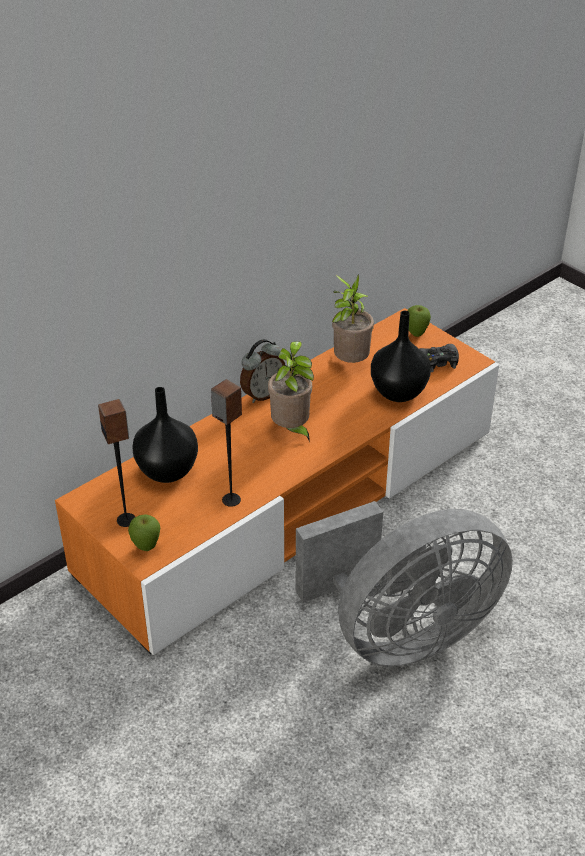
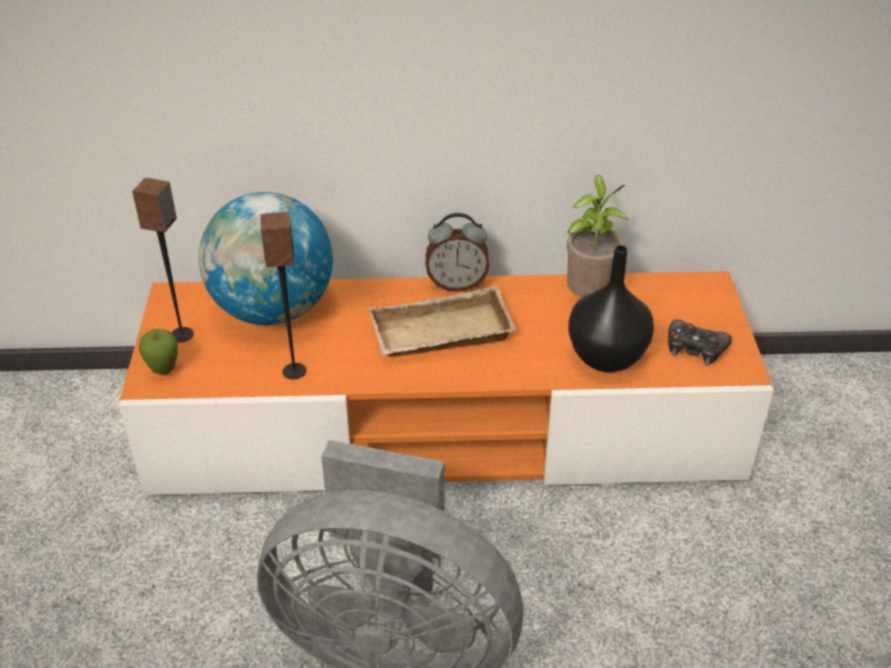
camera: 40 degrees right, 0 degrees up
black vase [132,387,198,483] -> globe [198,192,333,325]
potted plant [268,341,314,443] -> beige tray [368,285,516,357]
apple [408,305,431,337] -> none

